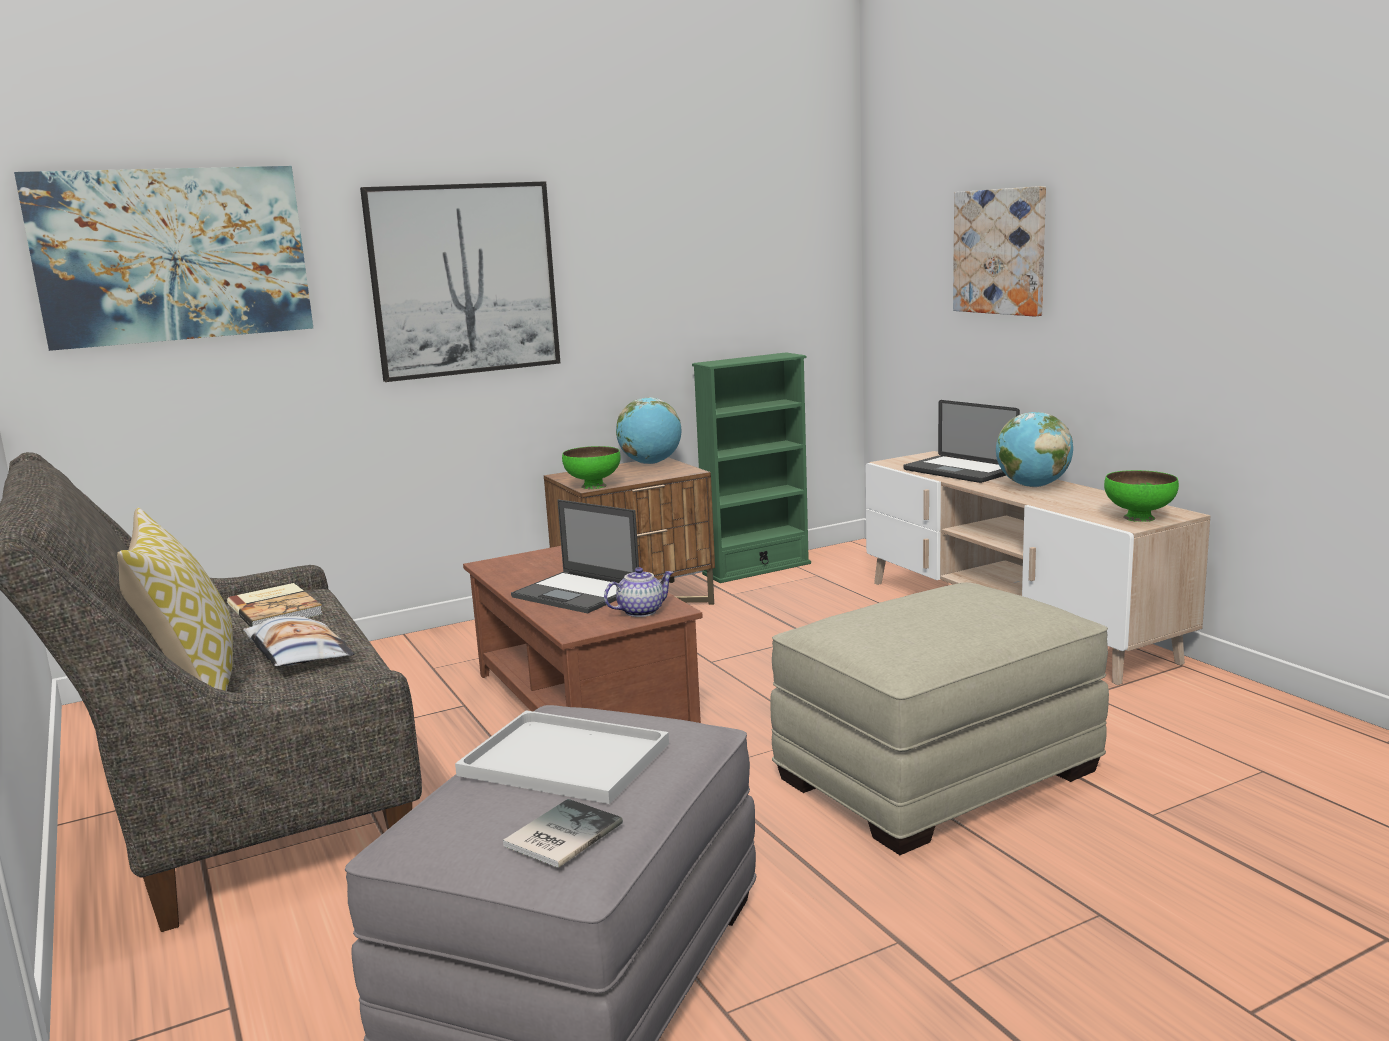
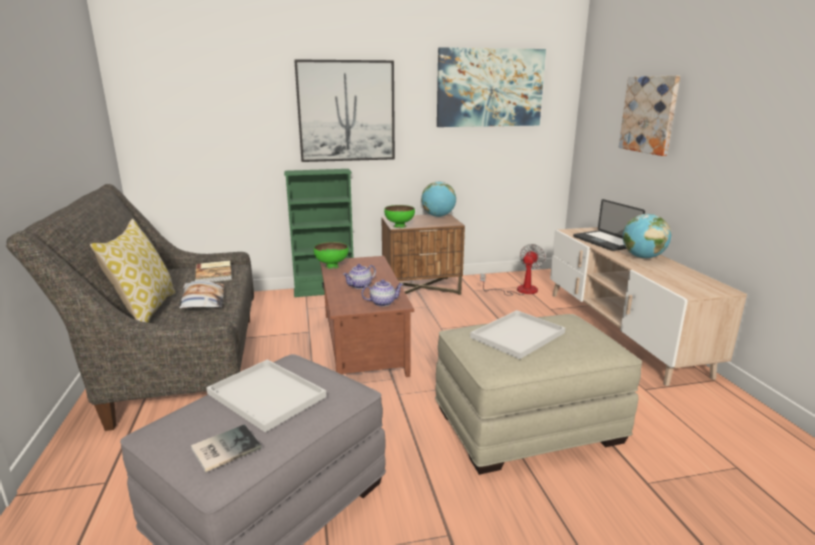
camera: 15 degrees right, 5 degrees up
picture [14,166,313,351] -> picture moved to [437,47,546,127]
laptop [511,499,639,613] -> teapot [343,264,376,289]
green bookcase [692,352,811,583] -> green bookcase moved to [284,169,354,297]
green bowl [1104,470,1179,522] -> green bowl moved to [314,242,349,269]
none -> white tray [470,310,565,359]
none -> fan [480,244,546,296]

